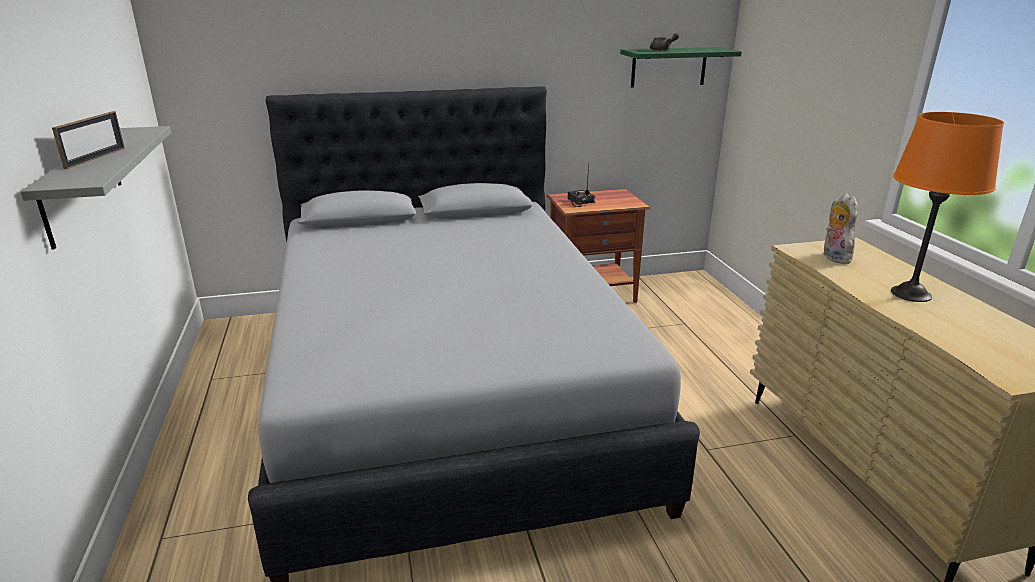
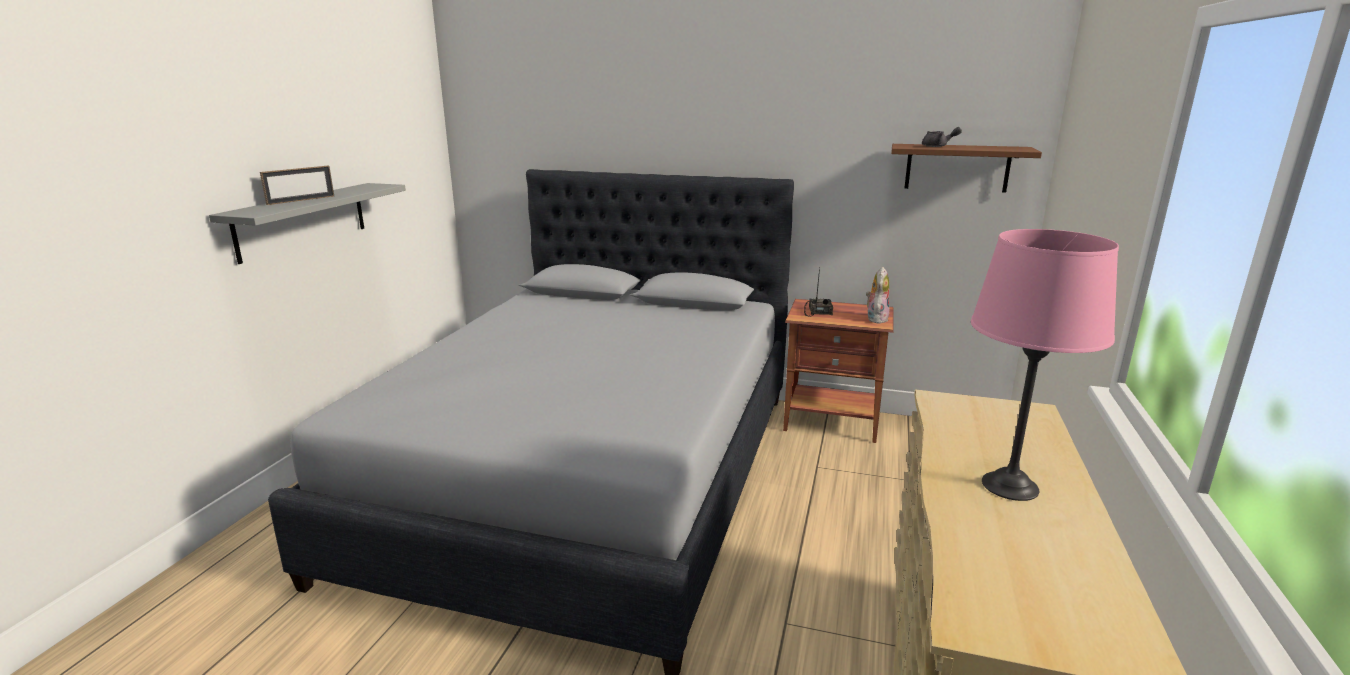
camera: 30 degrees right, 5 degrees down
green shelf [620,47,742,87] -> brown shelf [891,144,1042,193]
plush toy [823,193,858,264] -> plush toy moved to [866,267,889,324]
orange table lamp [891,112,1004,302] -> pink table lamp [971,229,1119,501]

